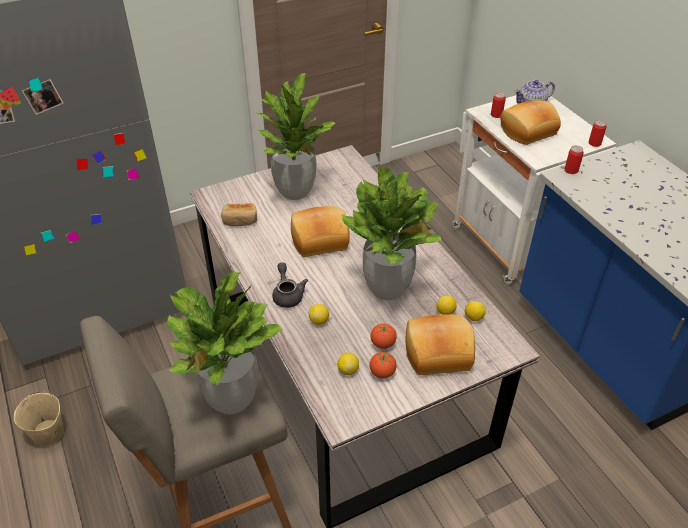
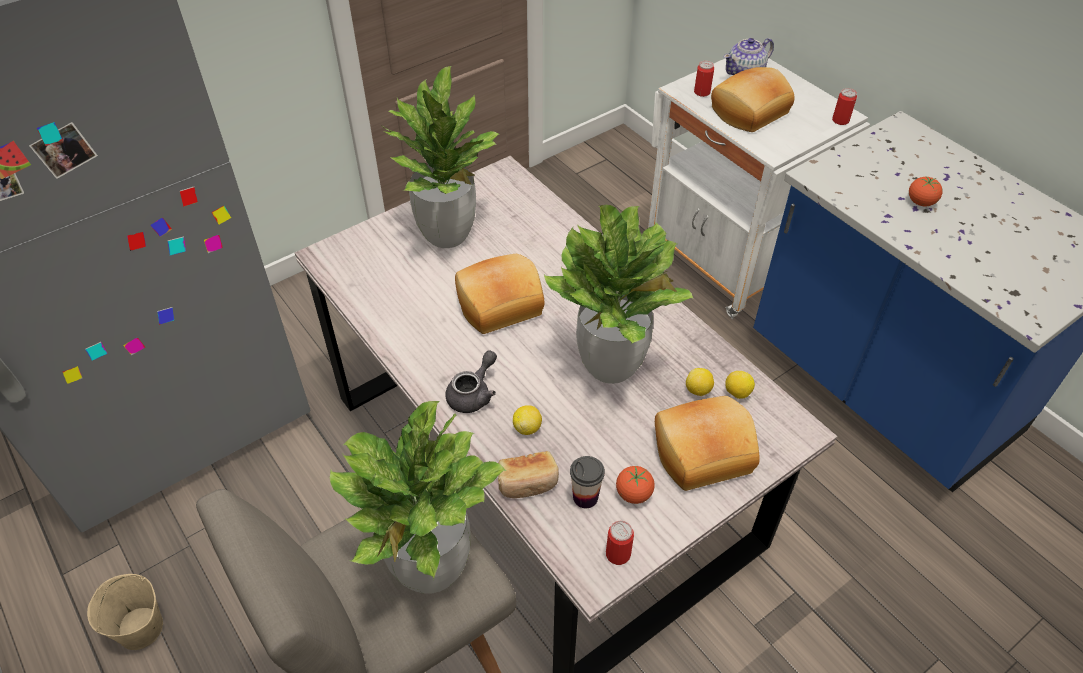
camera: 10 degrees left, 5 degrees up
bread [221,203,257,226] -> bread moved to [498,451,559,498]
grey teapot [272,262,308,308] -> grey teapot turned 60 degrees clockwise [445,351,497,413]
lemon [337,353,359,375] -> cup [570,456,605,508]
tomato [370,324,397,349] -> tomato moved to [909,177,942,207]
can [565,145,584,174] -> can moved to [606,521,634,565]

